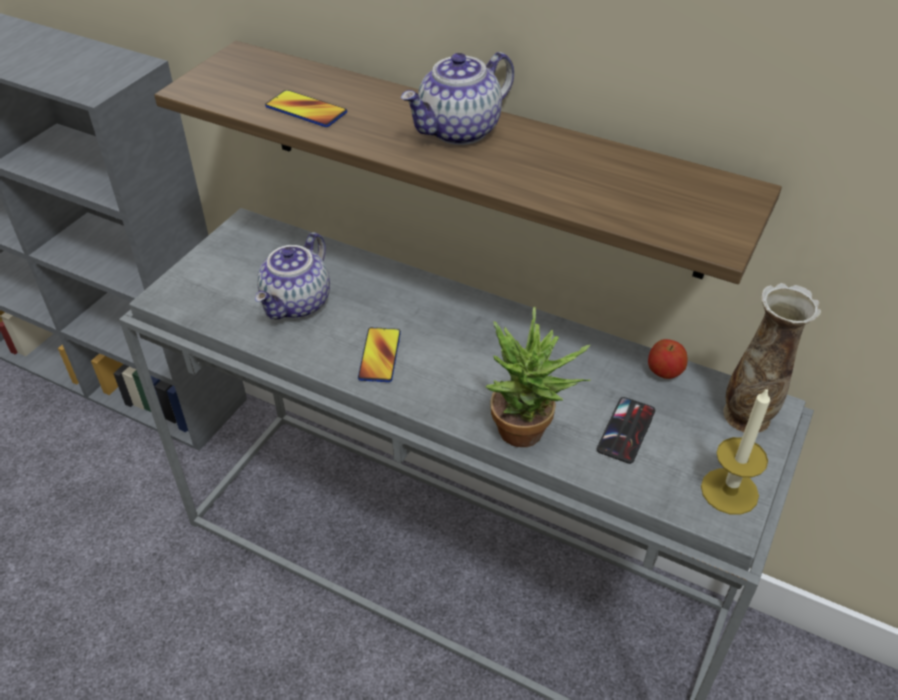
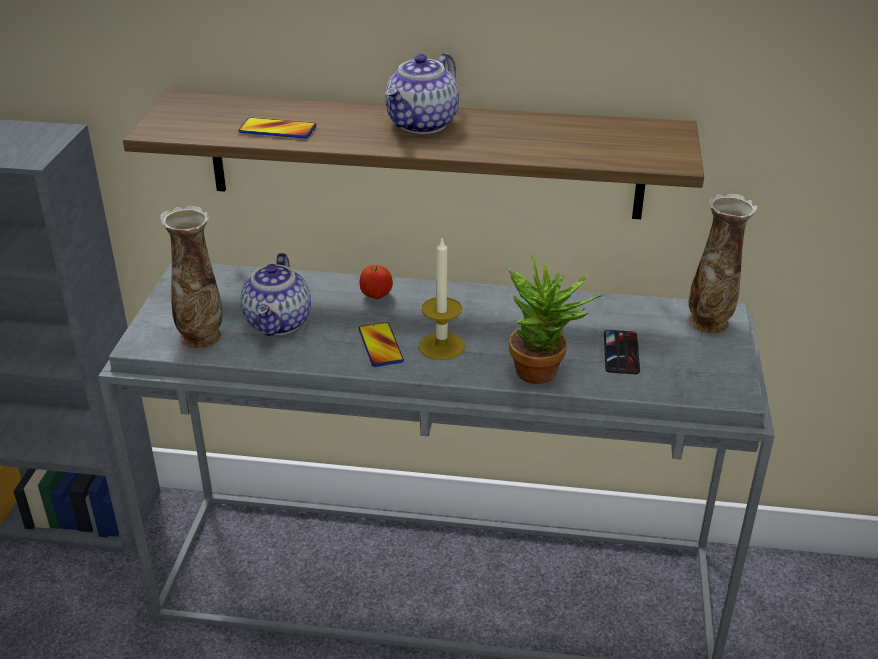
camera: 20 degrees left, 10 degrees down
apple [648,339,688,379] -> apple moved to [360,265,393,299]
candle [701,387,770,515] -> candle moved to [419,239,465,360]
none -> vase [160,206,222,349]

